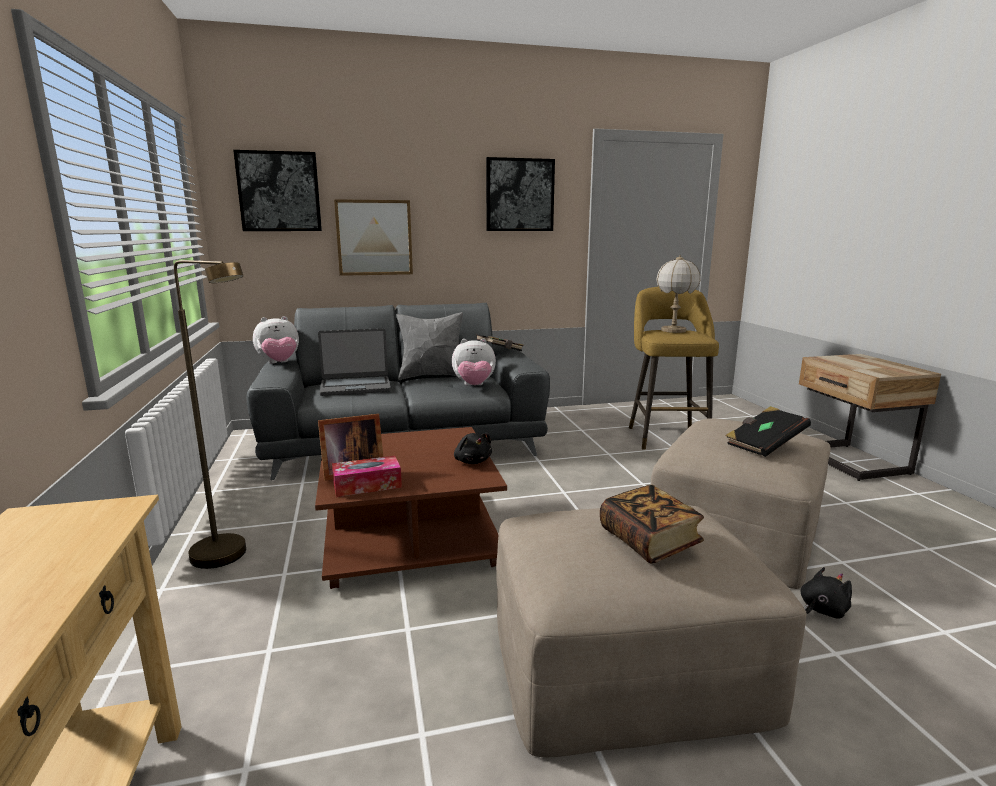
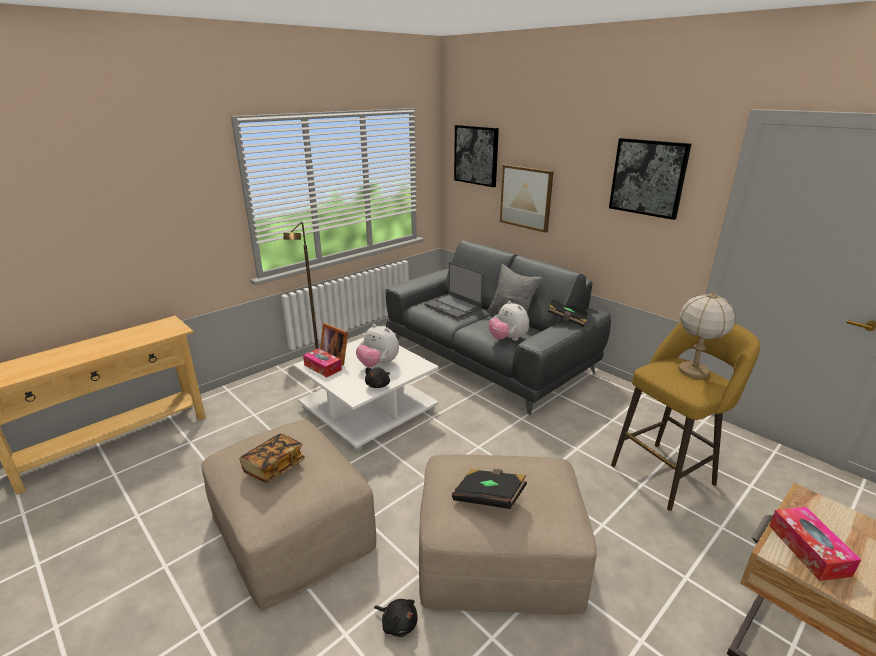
camera: 60 degrees right, 10 degrees up
plush toy [253,316,299,364] -> plush toy moved to [356,324,399,367]
brown coffee table [315,427,507,589] -> white coffee table [293,338,439,452]
none -> tissue box [769,506,861,581]

